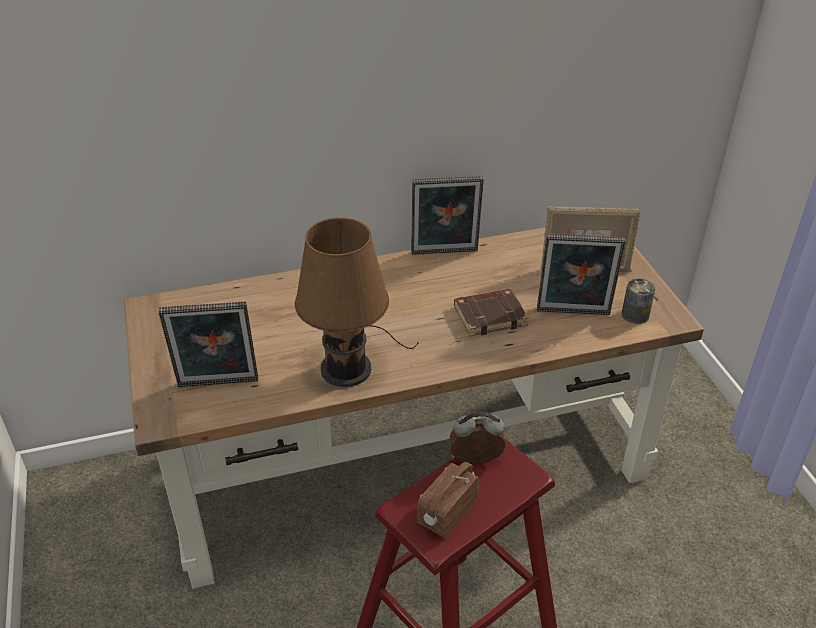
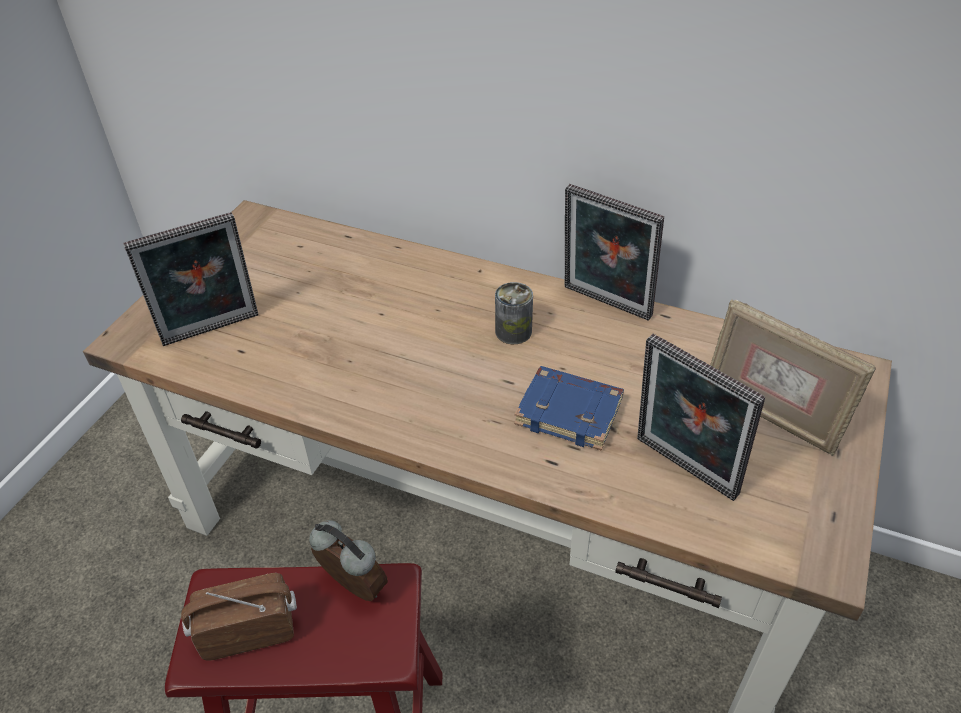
camera: 40 degrees right, 5 degrees up
picture frame [159,302,258,387] -> picture frame turned 60 degrees counterclockwise [123,212,258,346]
brown table lamp [295,217,419,387] -> none
brown book [454,289,528,336] -> blue book [514,366,624,451]
can [622,278,656,324] -> can moved to [495,282,533,344]

